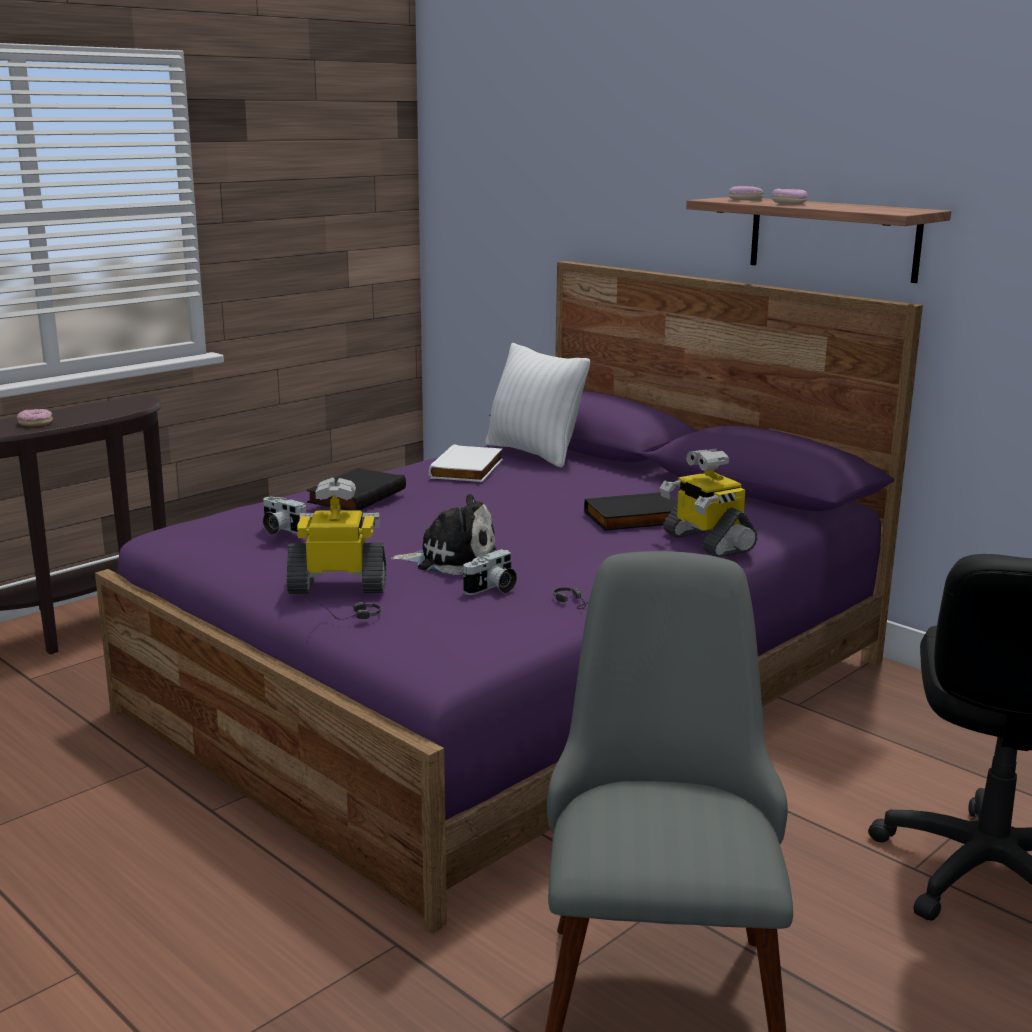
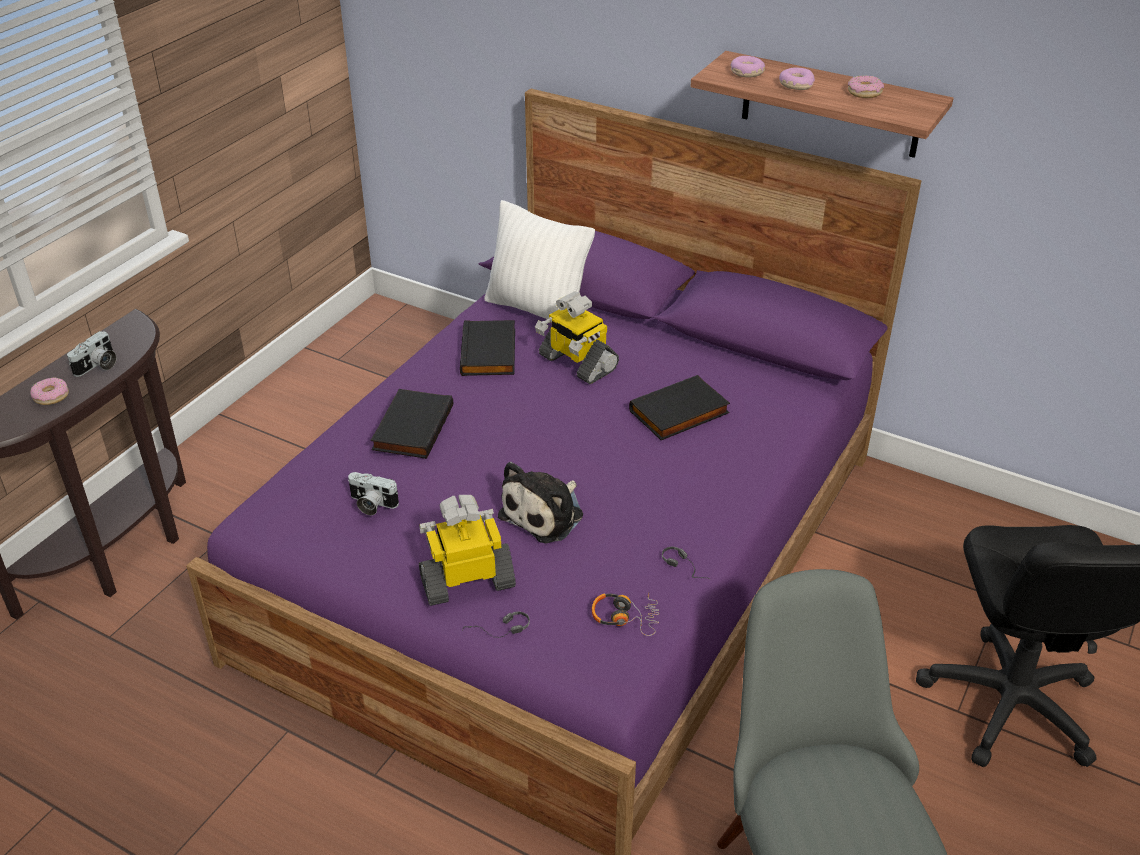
camera: 15 degrees left, 20 degrees up
plush toy [390,494,496,575] -> plush toy turned 135 degrees clockwise [498,462,583,543]
white book [429,444,503,482] -> black book [460,320,515,376]
camera [463,549,517,595] -> camera moved to [67,331,117,377]
toy robot [660,449,758,558] -> toy robot moved to [535,292,619,384]
none -> headphones [592,593,659,636]
none -> donut [848,76,884,98]

